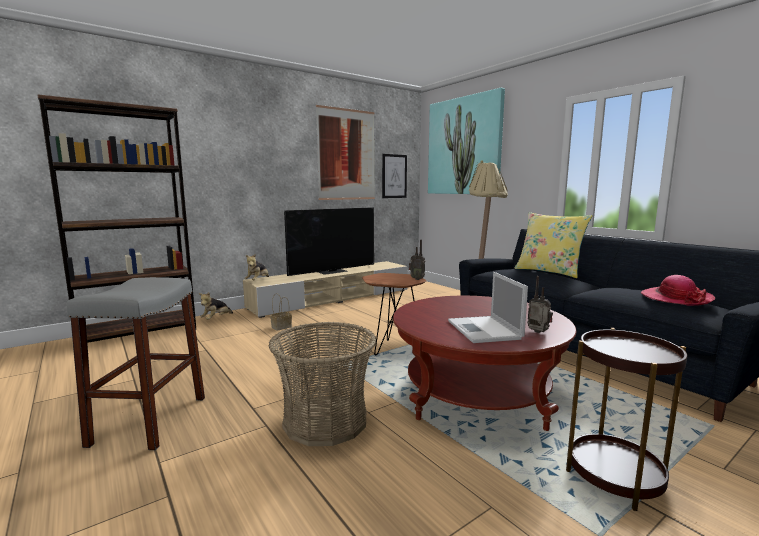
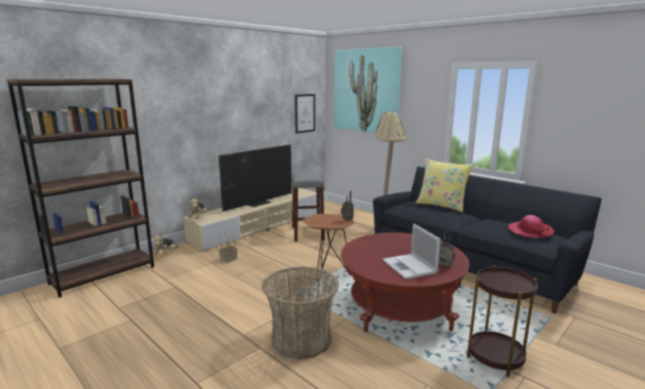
camera: 10 degrees left, 5 degrees up
grey stool [67,277,205,450] -> grey stool moved to [292,171,325,242]
picture [316,105,375,200] -> none

